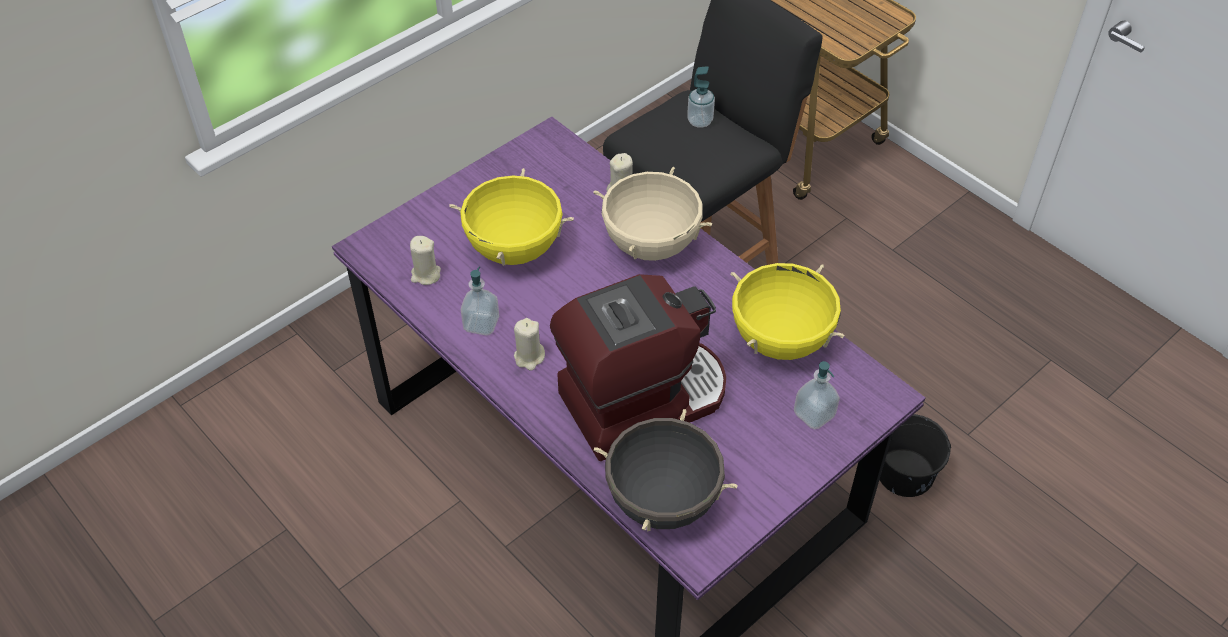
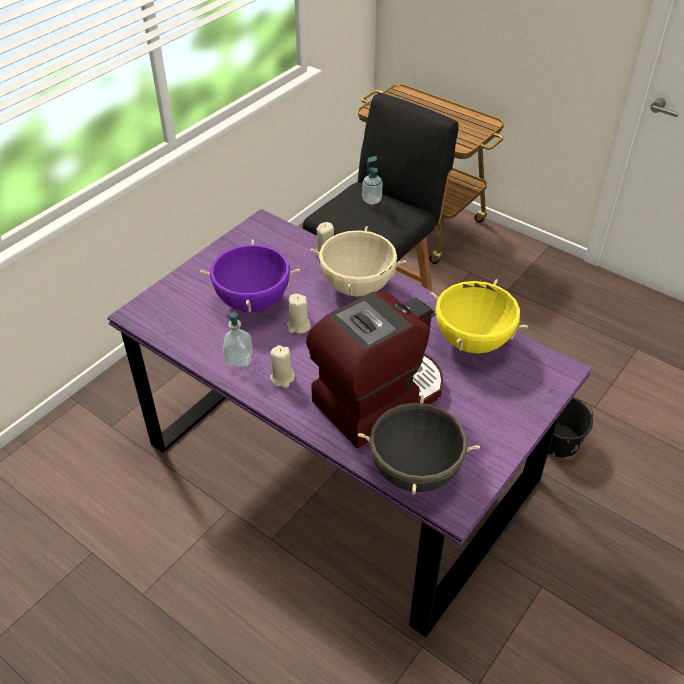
camera: 10 degrees left, 5 degrees down
beige candle [410,236,441,285] -> beige candle moved to [287,294,311,334]
yellow cooking pot [449,168,574,266] -> purple cooking pot [200,240,300,312]
soap dispenser [794,361,840,429] -> none

